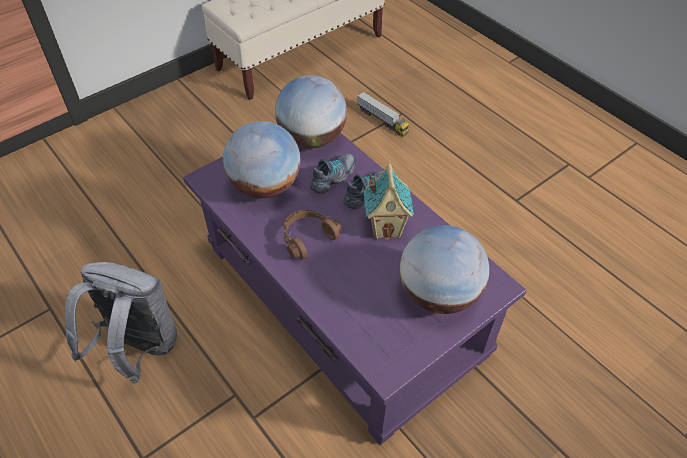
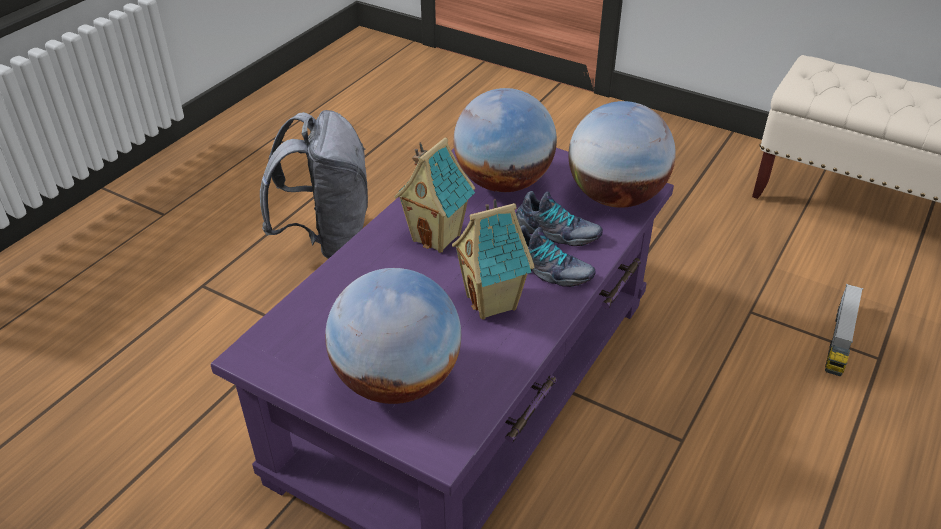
camera: 70 degrees right, 10 degrees down
brown headphones [283,210,342,260] -> toy house [394,137,475,253]

